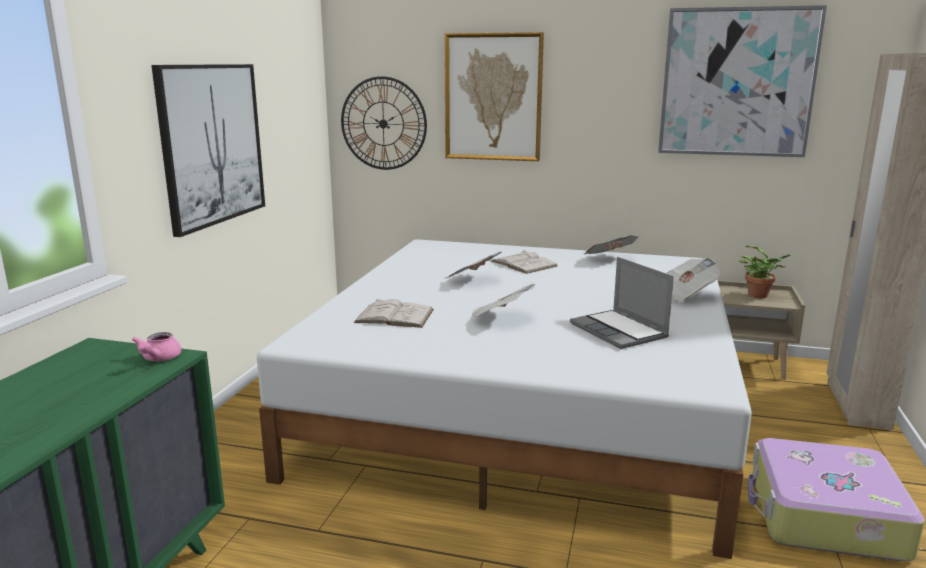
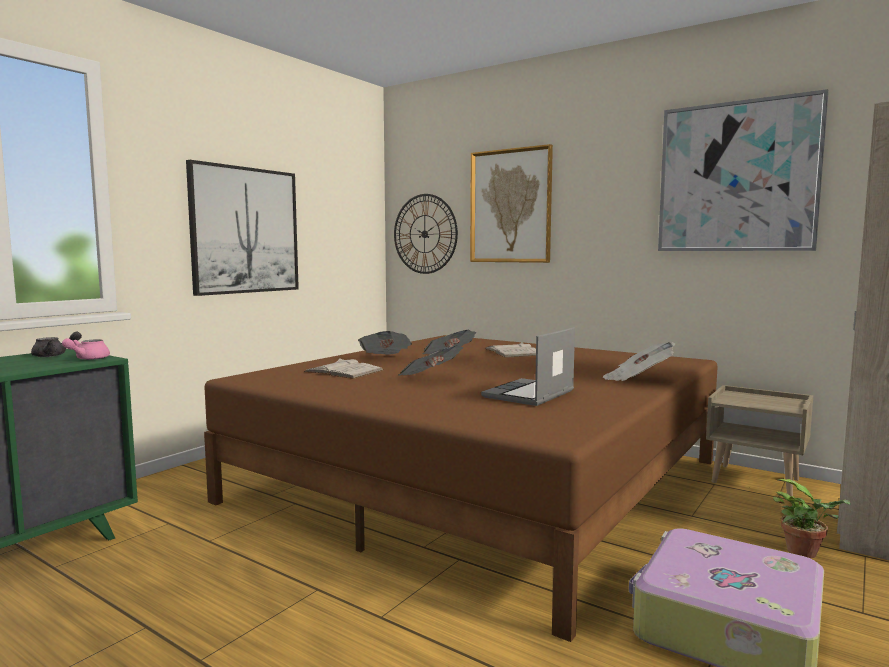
camera: 20 degrees right, 10 degrees down
white bed [257,239,752,559] -> brown bed [204,335,718,642]
laptop [570,257,674,349] -> laptop turned 45 degrees clockwise [481,327,575,406]
newspaper [584,235,638,254] -> newspaper moved to [358,331,412,355]
potted plant [739,245,795,298] -> potted plant moved to [773,479,851,558]
none -> grey teapot [31,331,82,357]

